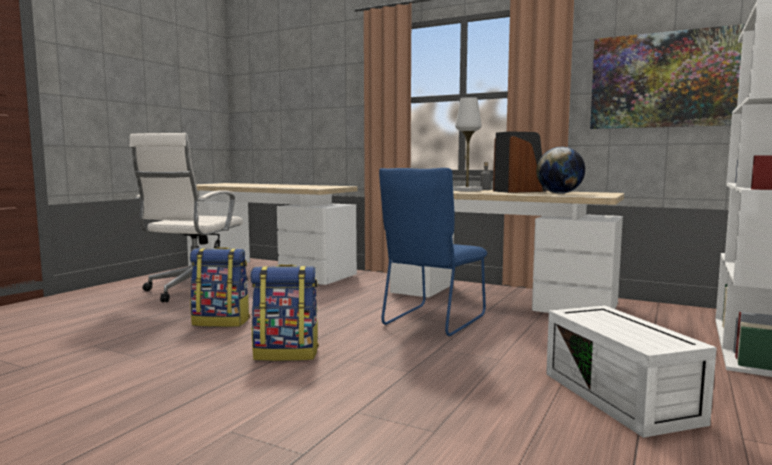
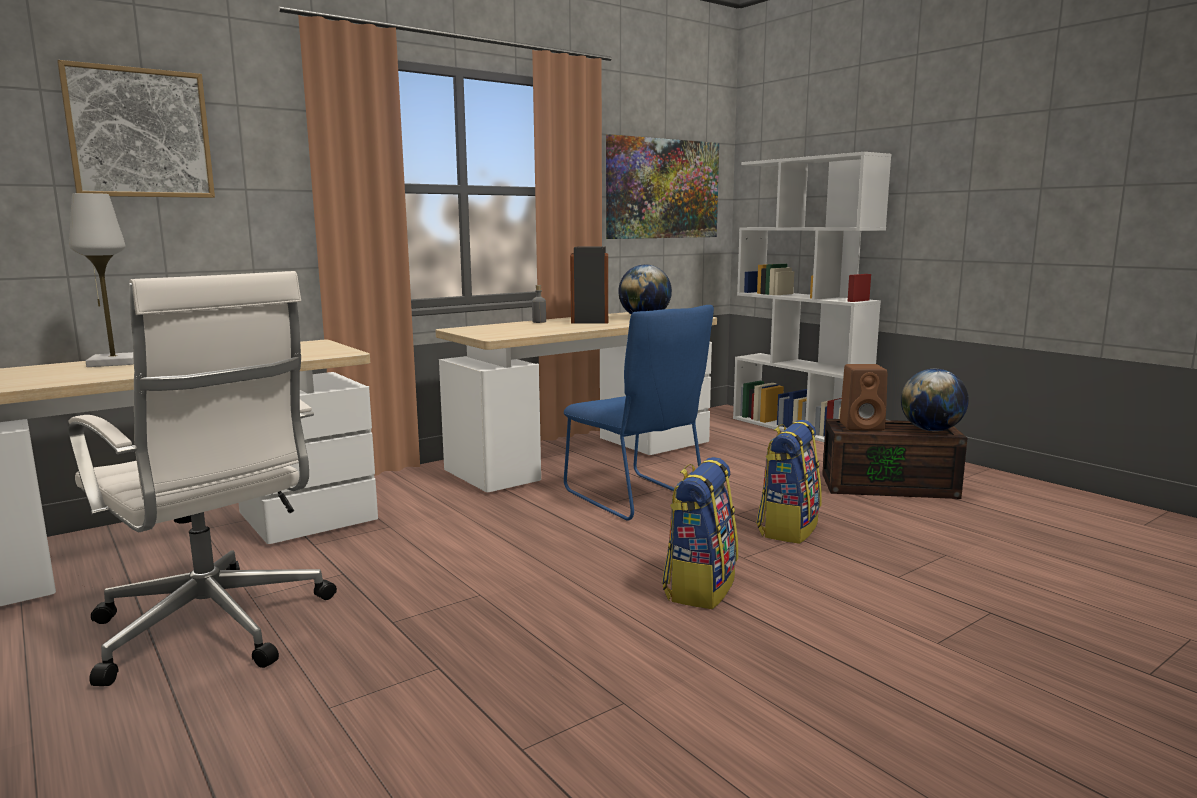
camera: 65 degrees left, 5 degrees up
backpack [190,247,250,327] -> backpack moved to [756,420,822,544]
white table lamp [453,97,483,192] -> white table lamp moved to [69,193,134,367]
white storage box [546,305,717,438] -> brown storage box [822,419,967,499]
none -> picture [57,60,215,198]
none -> brown speaker [840,364,887,431]
none -> globe [901,369,969,431]

